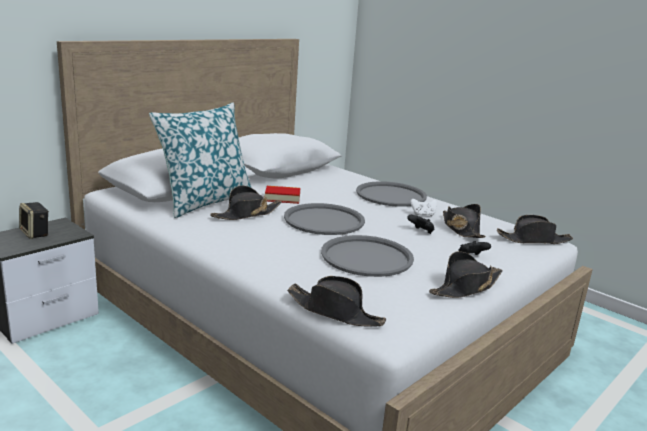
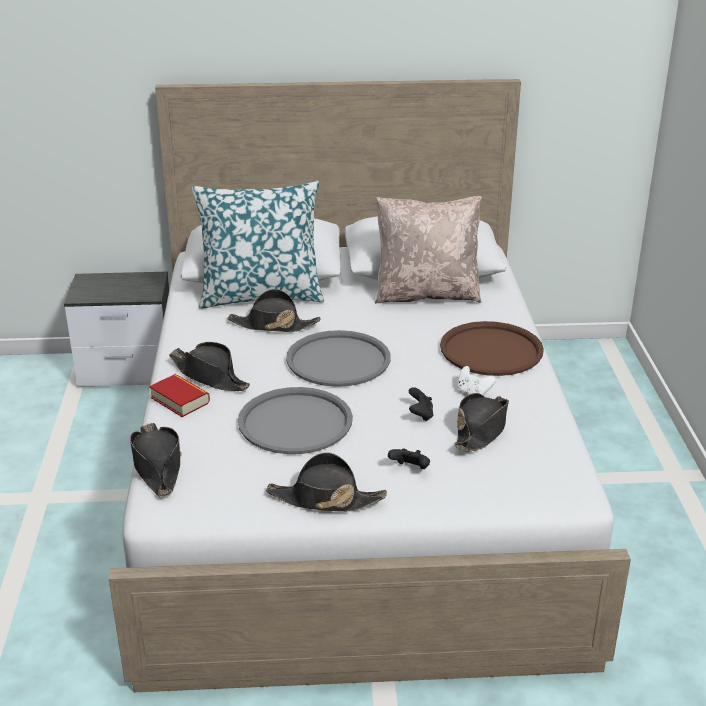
camera: 45 degrees right, 10 degrees up
speaker [19,202,49,239] -> none
book [265,186,300,204] -> book moved to [149,374,210,417]
grey tray [356,181,427,207] -> brown tray [440,321,544,376]
black hat [497,215,573,244] -> black hat moved to [169,342,250,391]
none -> beige pillow [375,196,482,303]

